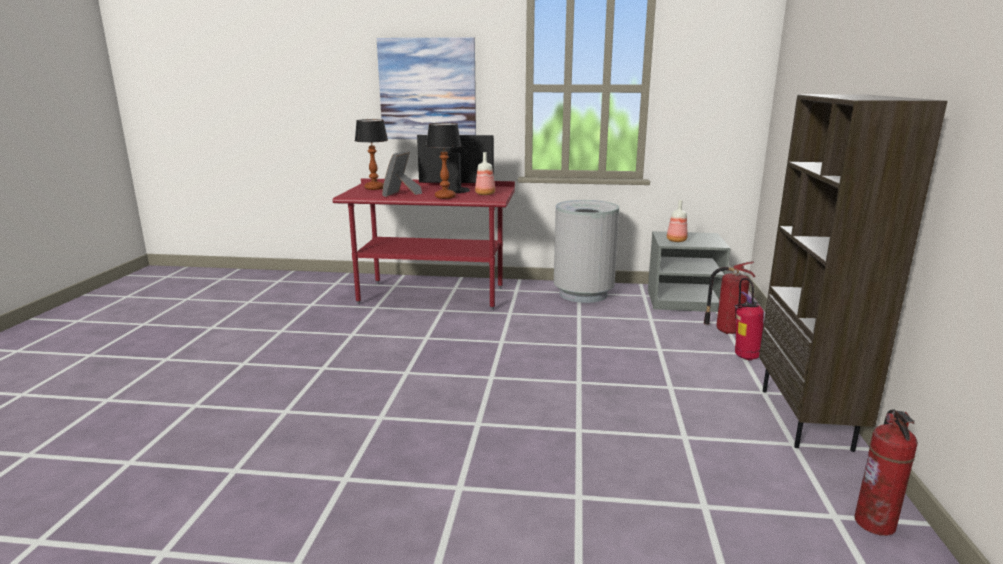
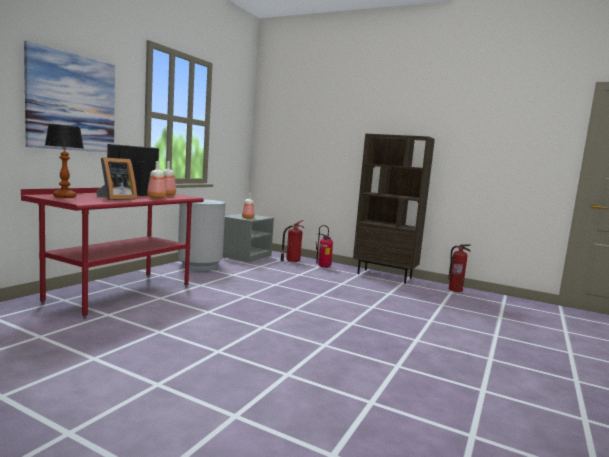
camera: 70 degrees left, 10 degrees down
picture frame [382,151,422,197] -> picture frame turned 90 degrees counterclockwise [96,158,137,200]
table lamp [426,123,462,199] -> bottle [147,161,166,199]

